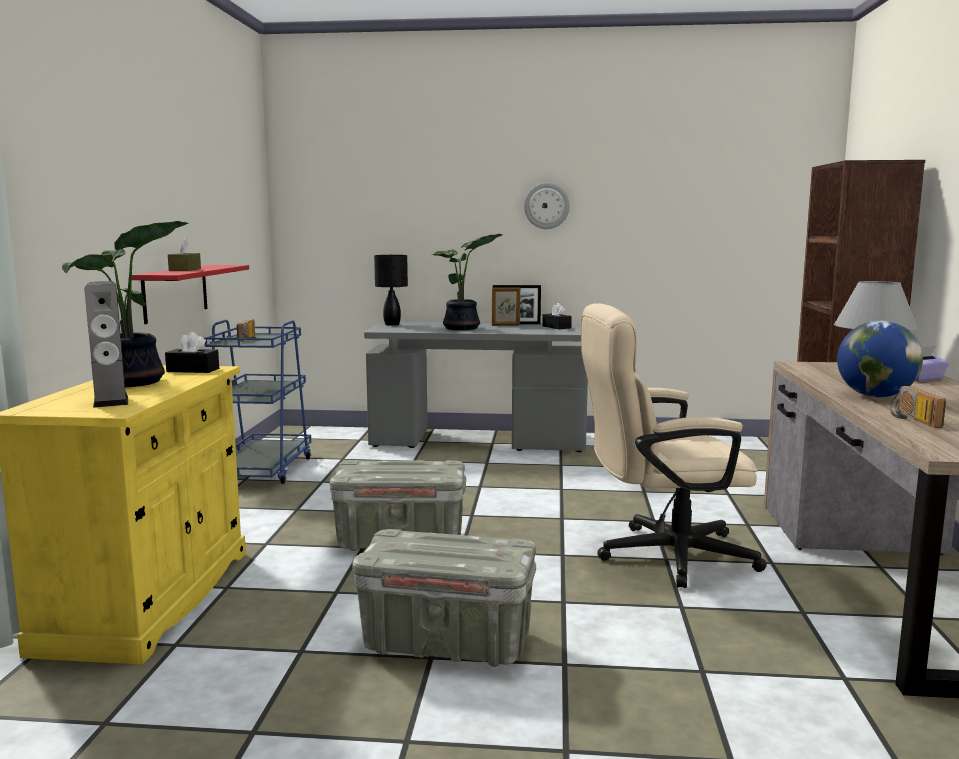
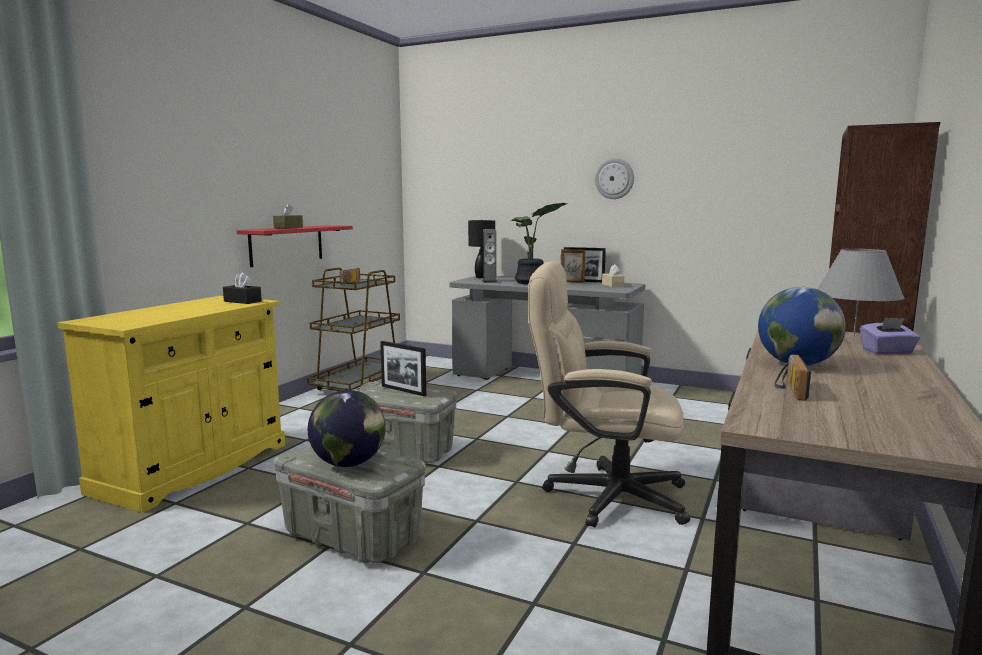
camera: 20 degrees right, 0 degrees up
potted plant [62,221,188,387] -> none
speaker [84,281,128,408] -> speaker moved to [482,229,497,283]
blue cart [204,320,311,484] -> brown cart [307,268,400,390]
black tissue box [542,303,572,329] -> beige tissue box [602,264,624,287]
none -> globe [308,390,386,467]
none -> picture frame [380,341,426,396]

